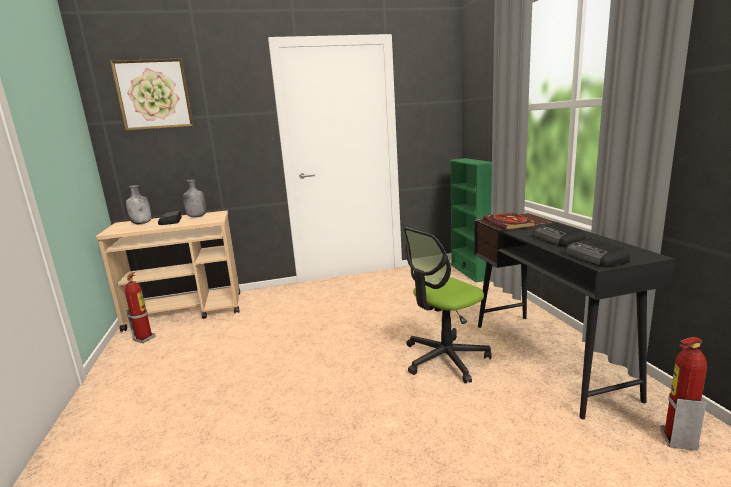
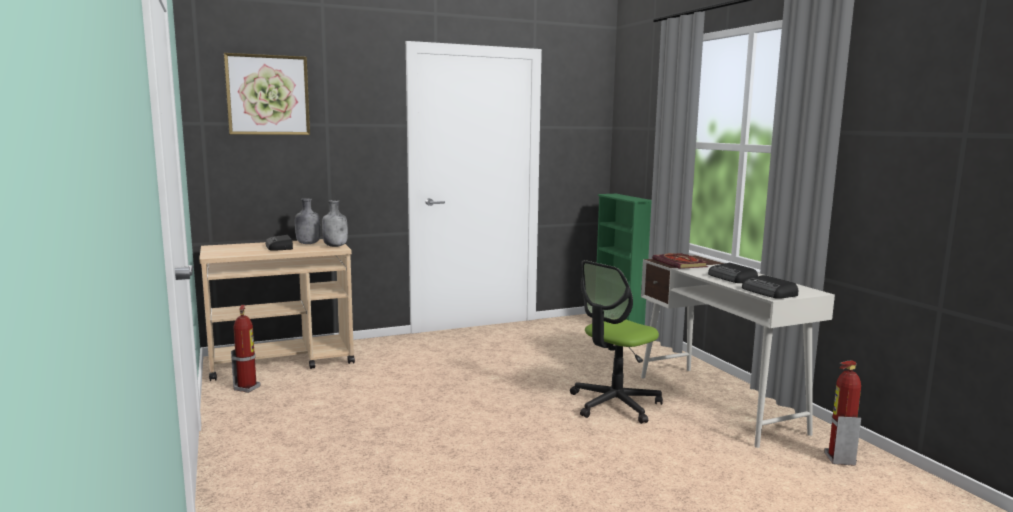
camera: 10 degrees left, 5 degrees down
grey bottle [126,185,151,224] -> grey bottle moved to [322,200,348,247]
black desk [474,213,675,419] -> white desk [641,255,835,448]

